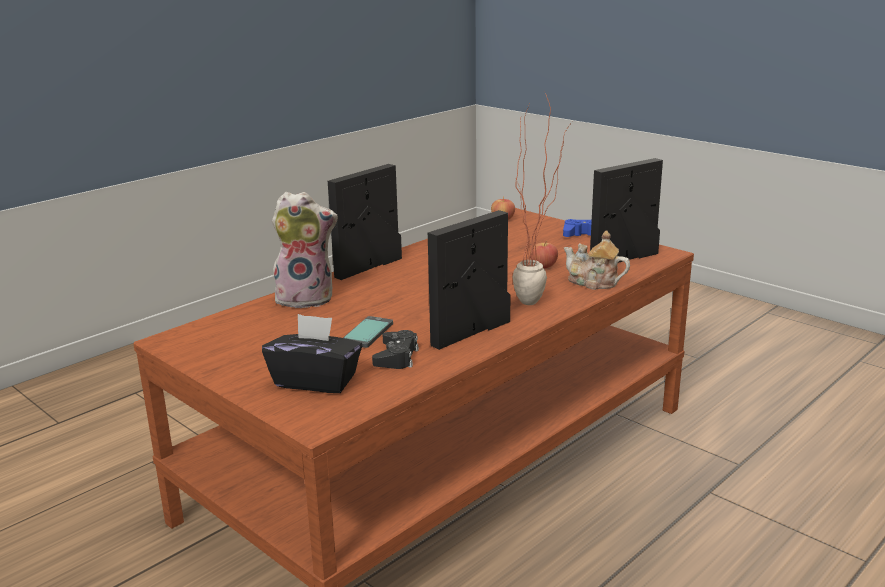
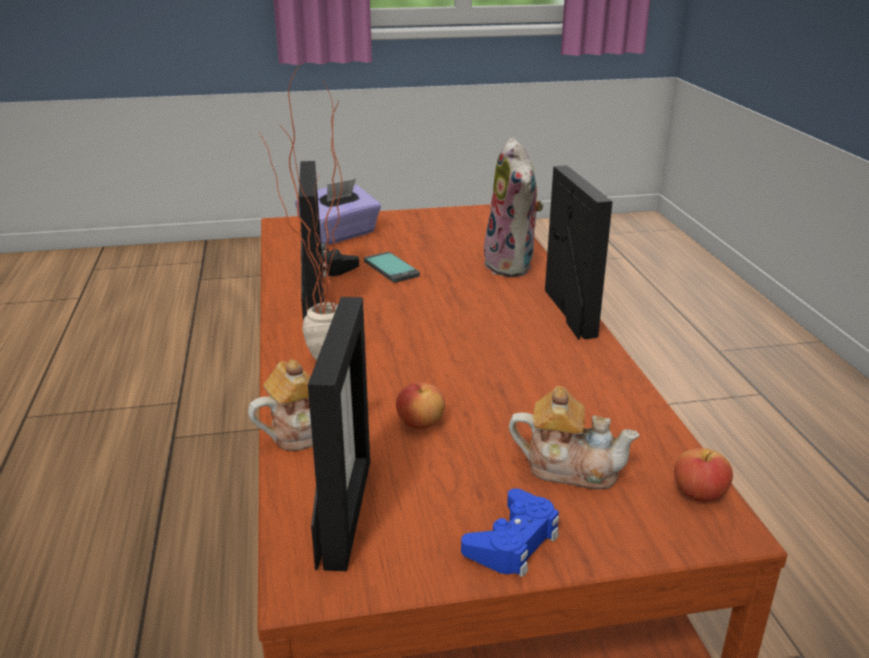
camera: 125 degrees right, 5 degrees up
black tissue box [262,314,362,393] -> purple tissue box [295,179,381,245]
plush toy [272,192,338,309] -> plush toy turned 45 degrees counterclockwise [484,137,543,277]
none -> teapot [509,386,640,489]

